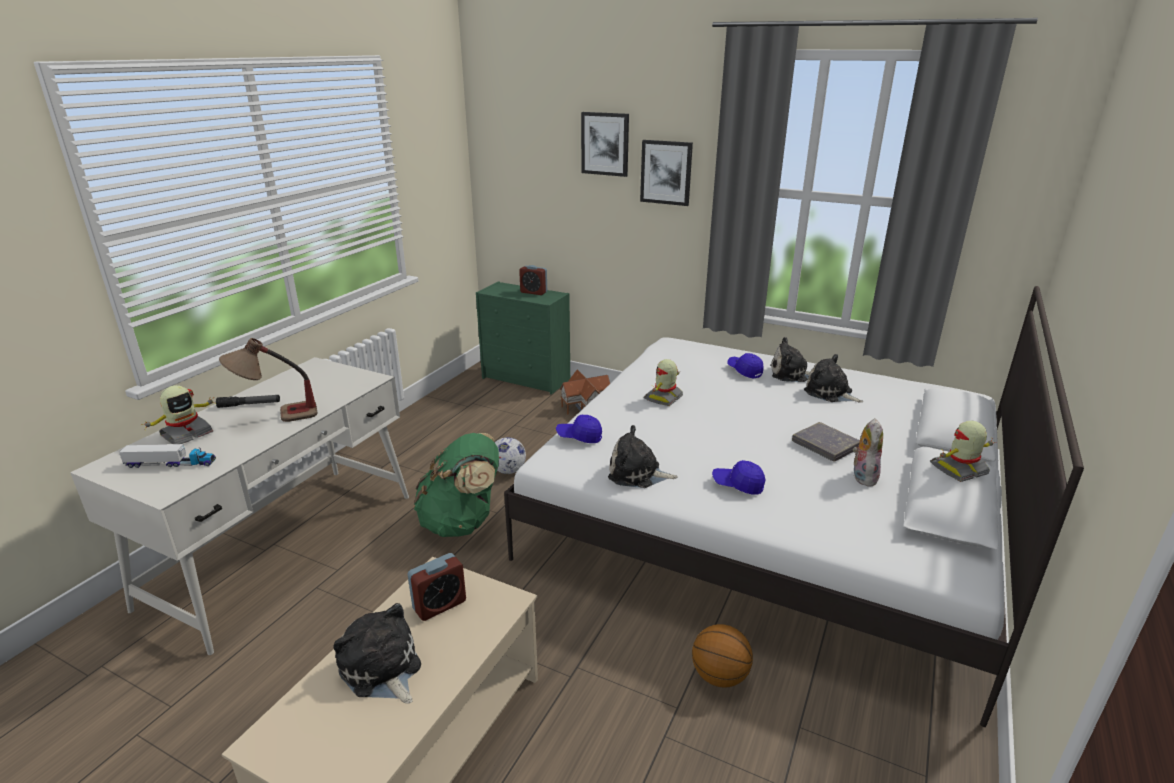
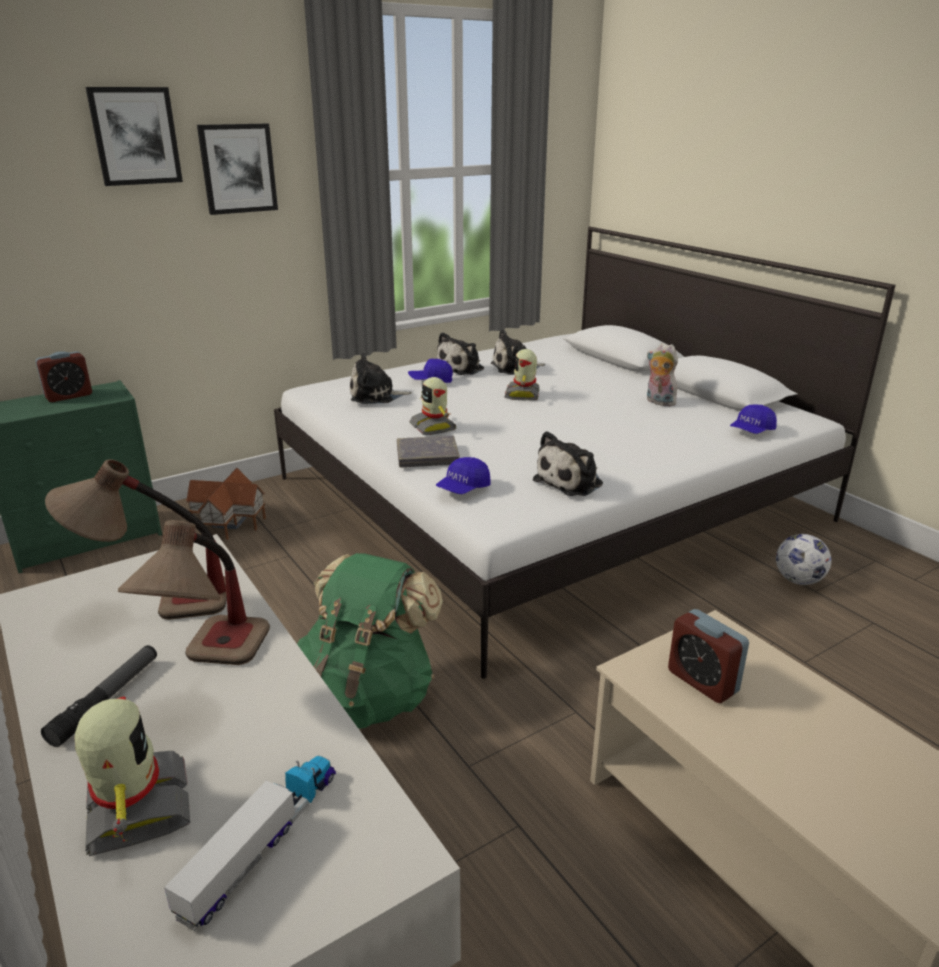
camera: 60 degrees left, 0 degrees up
plush toy [333,603,421,704] -> plush toy moved to [350,352,412,404]
alarm clock [408,553,466,621] -> alarm clock turned 150 degrees clockwise [668,609,749,703]
football [495,437,526,474] -> football moved to [776,534,832,585]
basketball [692,624,753,688] -> none
blue cap [712,460,765,495] -> blue cap moved to [730,404,777,434]
grey book [792,422,860,462] -> grey book moved to [397,436,460,468]
toy robot [930,421,995,482] -> toy robot moved to [504,349,540,400]
none -> table lamp [45,459,227,620]

